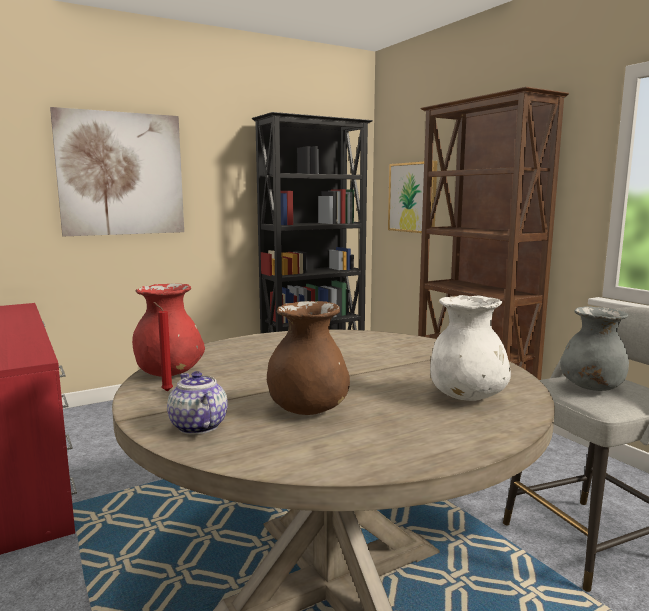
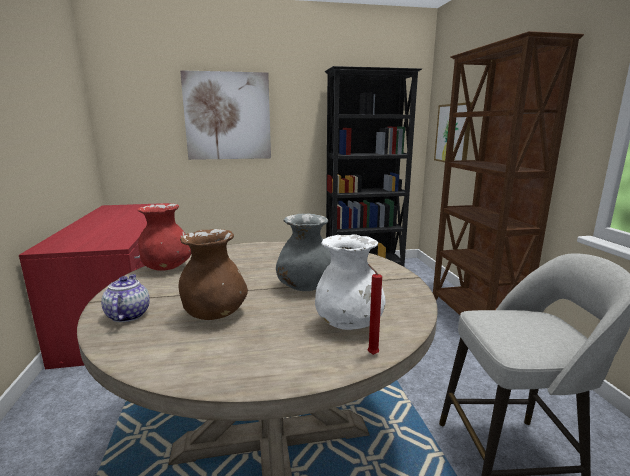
camera: 20 degrees right, 5 degrees up
red candle [153,302,173,392] -> red candle moved to [368,264,382,355]
grey vase [560,306,629,391] -> grey vase moved to [276,213,331,291]

